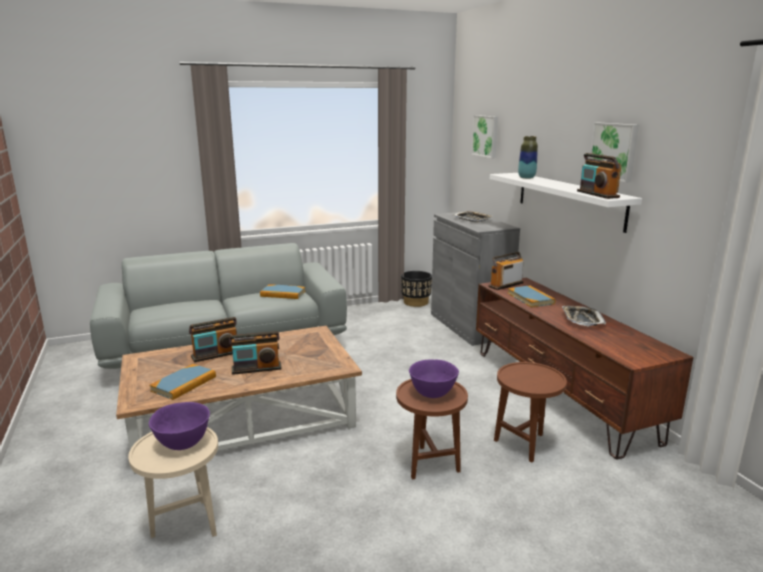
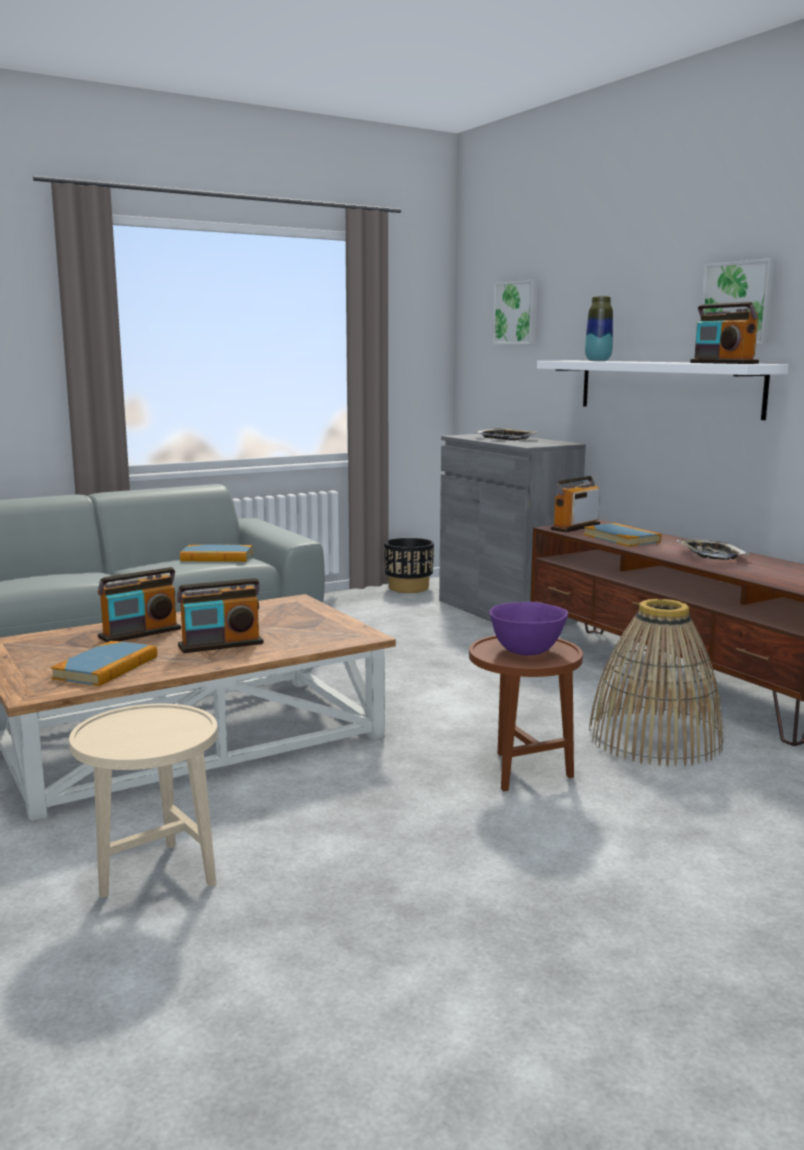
camera: 10 degrees left, 5 degrees down
purple bowl [149,402,210,450] -> none
brown side table [494,362,567,463] -> basket [589,599,724,767]

